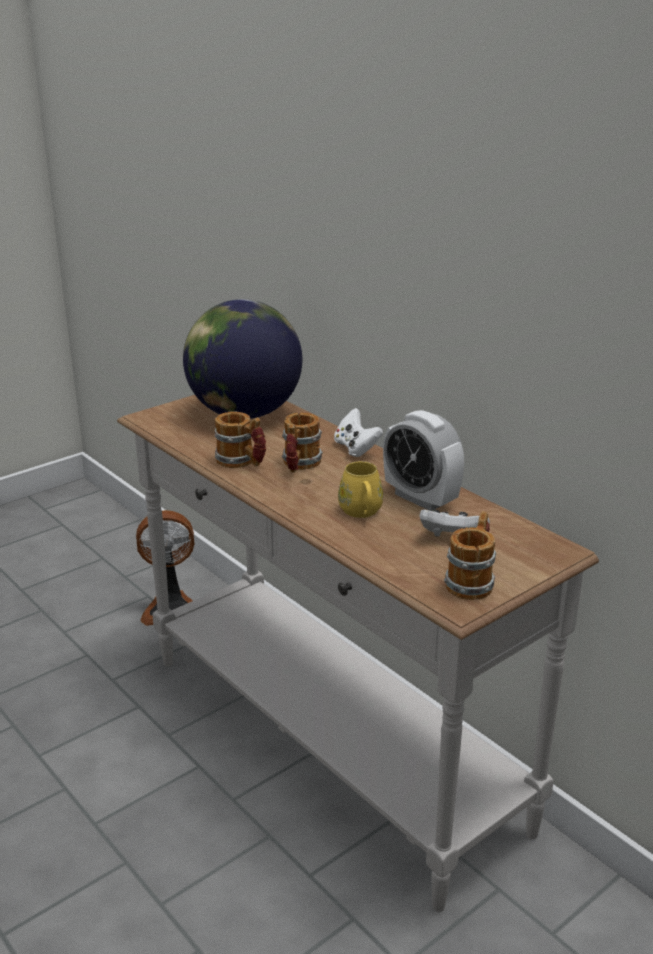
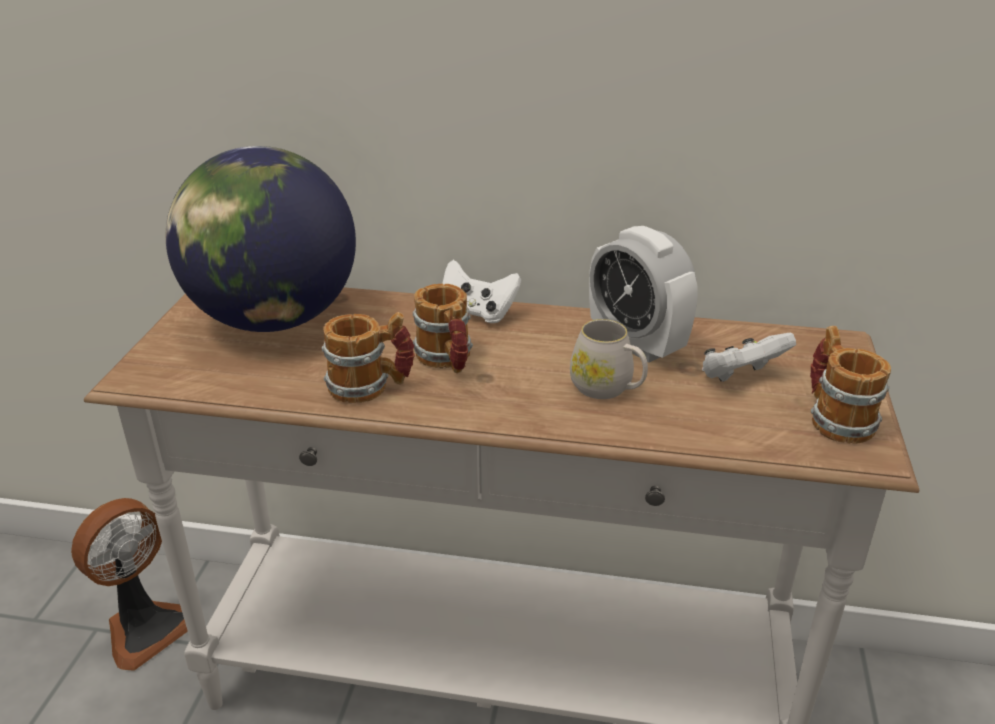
camera: 40 degrees left, 5 degrees up
yellow mug [338,461,383,518] -> white mug [570,319,648,399]
alarm clock [383,410,464,511] -> alarm clock turned 45 degrees clockwise [589,226,697,363]

